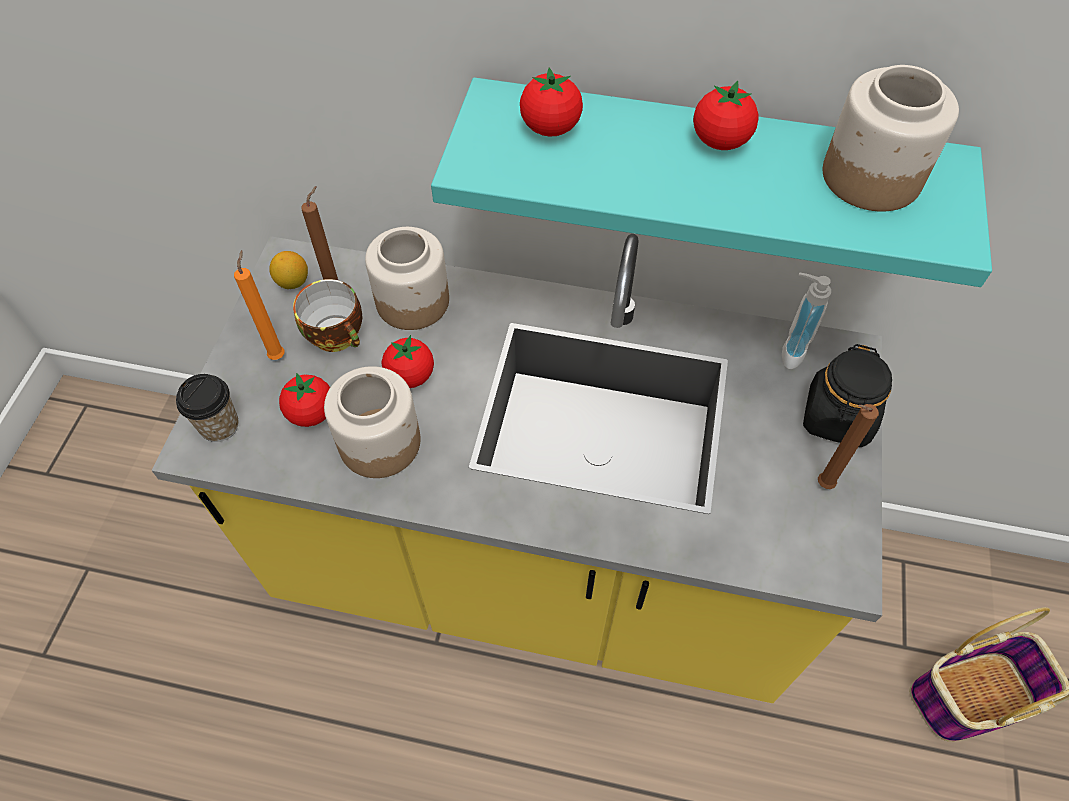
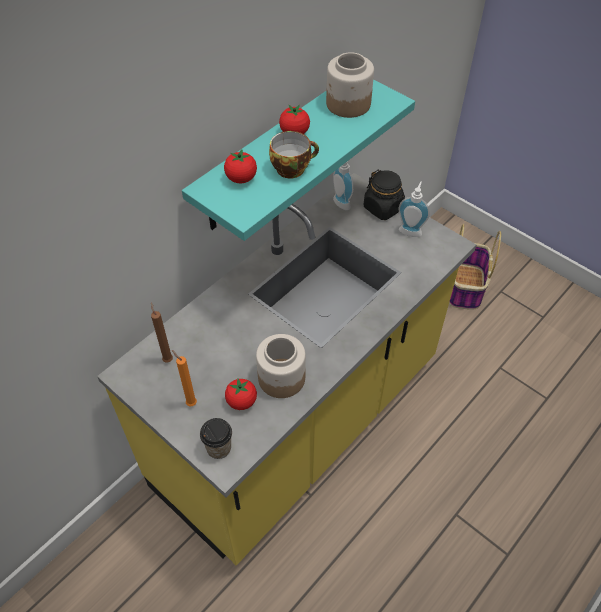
camera: 60 degrees left, 5 degrees down
lemon [269,251,308,289] -> none
cup [293,279,363,352] -> cup moved to [269,131,319,179]
jar [365,227,449,330] -> none
tomato [381,335,434,388] -> none
brown candle [818,404,879,489] -> soap dispenser [398,182,430,237]

